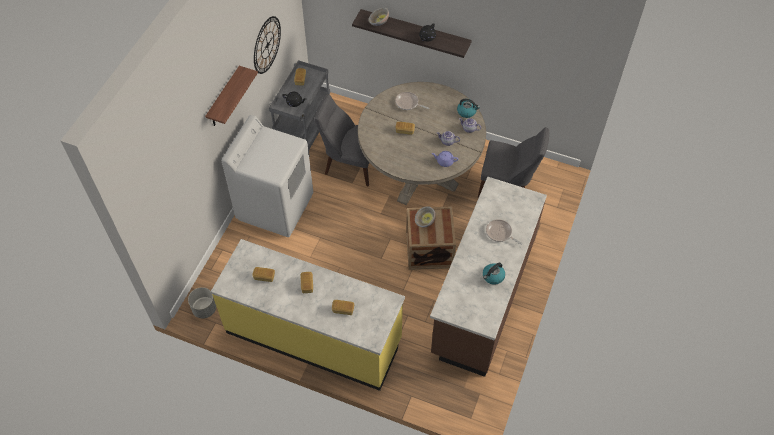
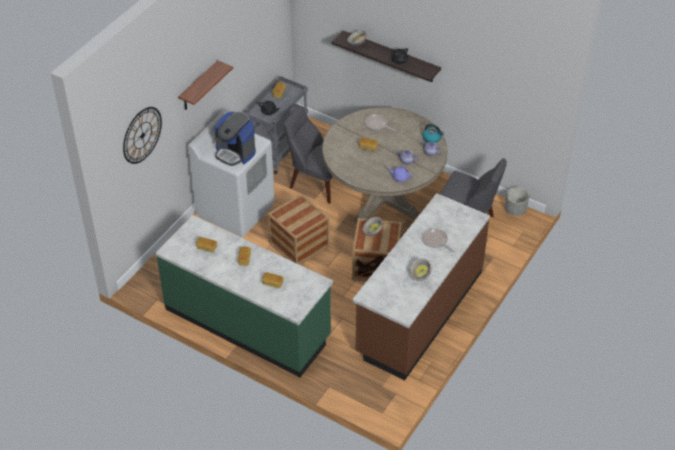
camera: 10 degrees right, 10 degrees down
grey planter [188,287,216,318] -> grey planter moved to [505,187,529,216]
yellow counter [211,239,405,391] -> green counter [156,215,333,377]
wall clock [254,16,281,74] -> wall clock moved to [123,107,162,164]
kettle [483,262,505,285] -> bowl [409,258,432,281]
none -> coffee machine [214,112,256,166]
none -> crate [267,194,330,265]

